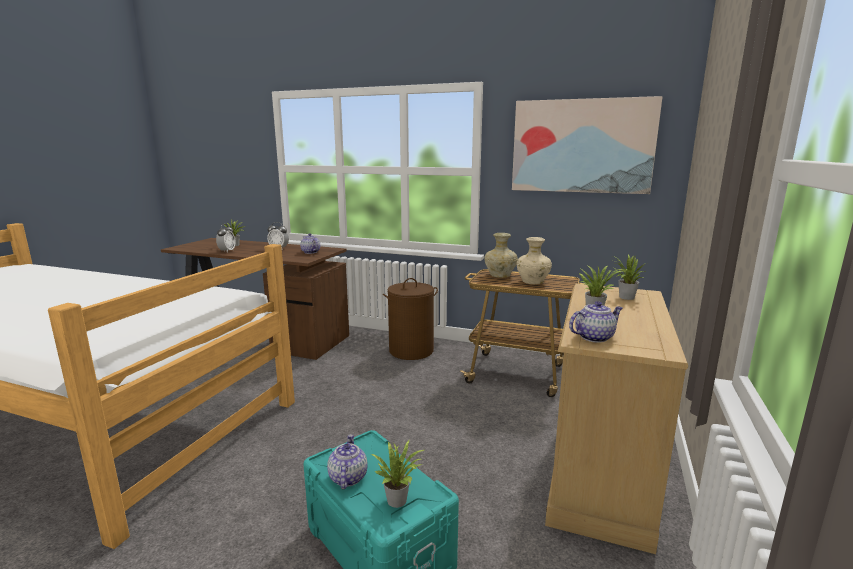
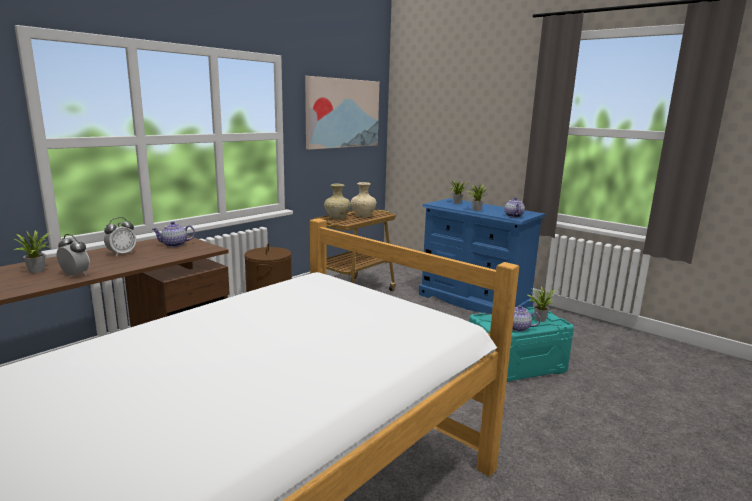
camera: 70 degrees left, 0 degrees up
beige dresser [545,284,688,554] -> blue dresser [419,198,545,314]

